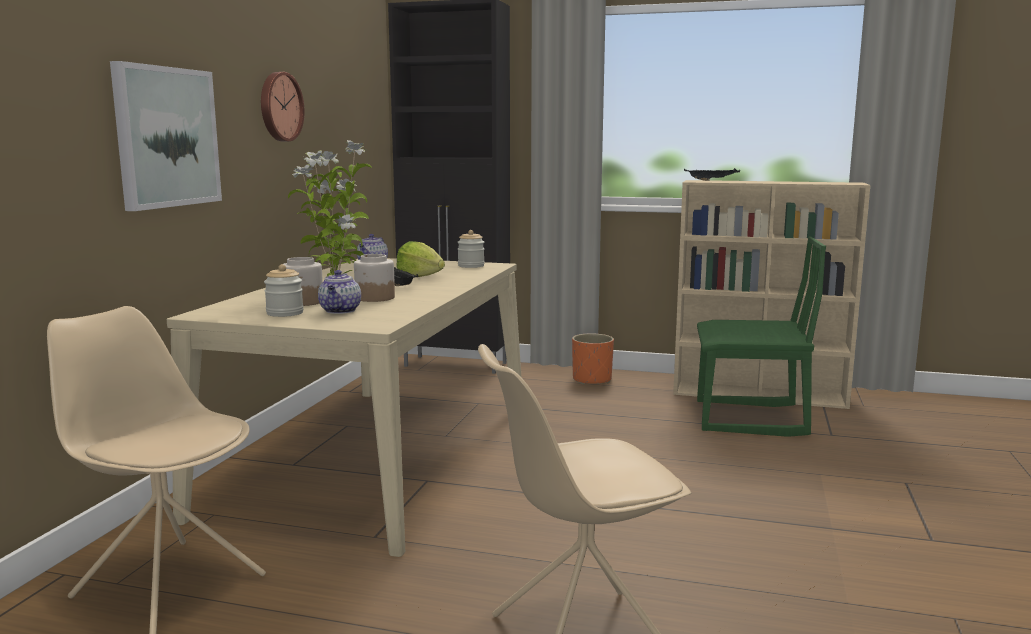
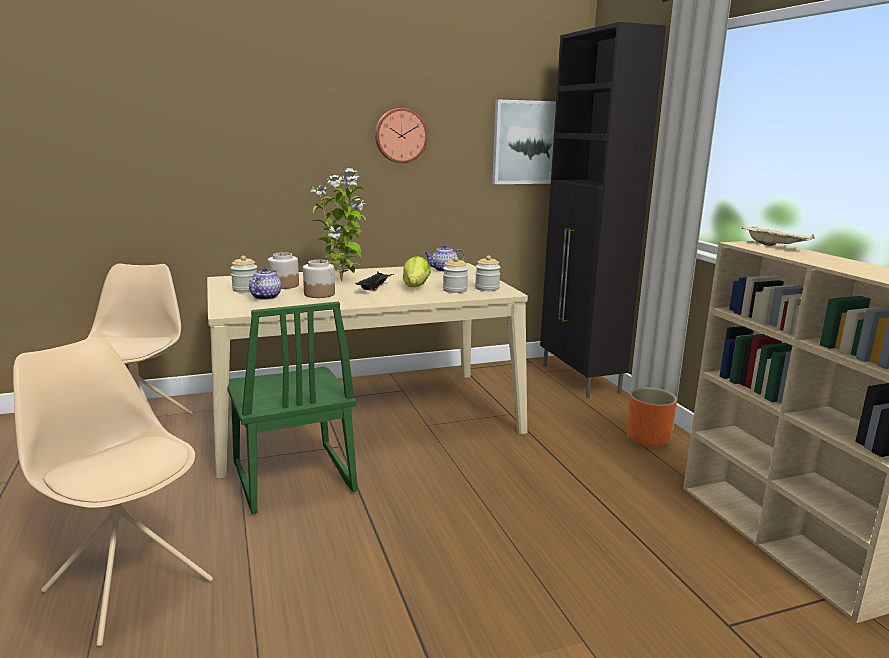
camera: 55 degrees right, 5 degrees up
picture [110,61,222,211] -> picture moved to [492,100,556,184]
teapot [318,270,361,314] -> teapot turned 135 degrees clockwise [249,267,281,300]
black tray [684,168,740,181] -> beige tray [742,226,815,246]
green chair [697,236,826,437] -> green chair moved to [227,302,358,514]
none -> jar [443,257,468,293]

